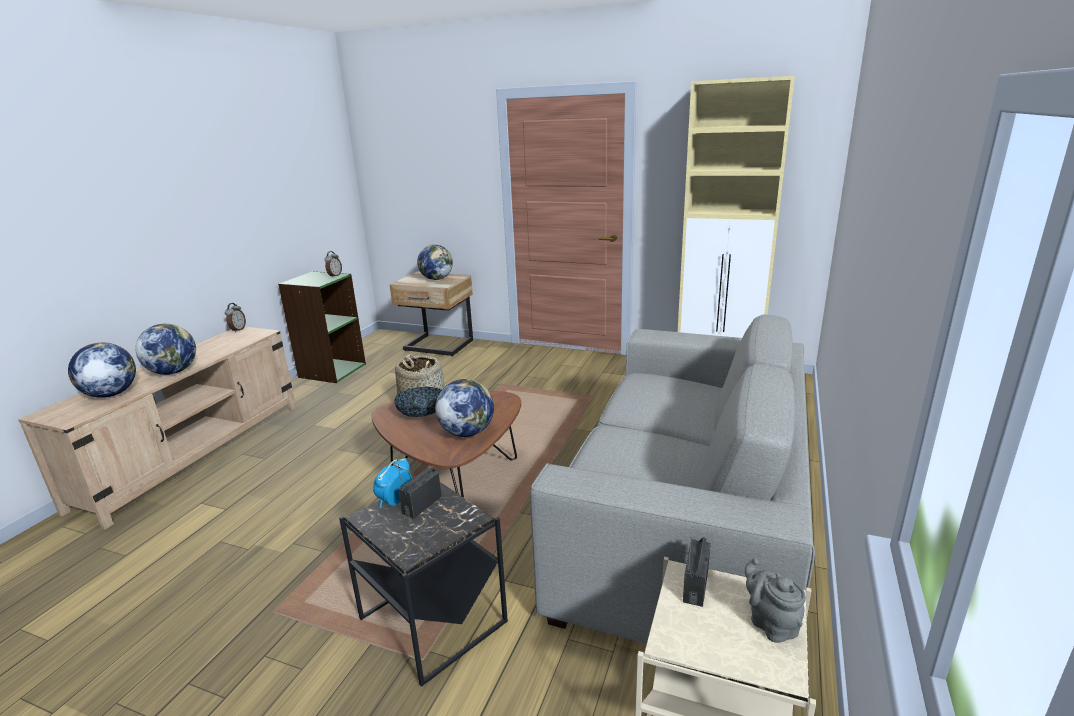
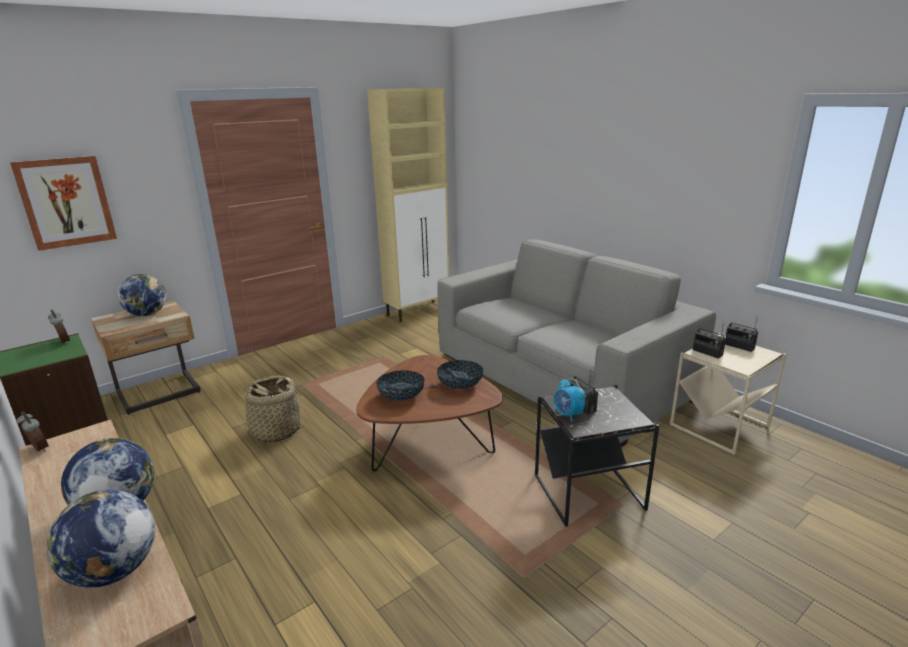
camera: 60 degrees left, 0 degrees up
globe [435,379,494,437] -> bowl [437,360,483,389]
grey teapot [745,558,806,643] -> radio [725,314,758,352]
none -> picture [10,156,117,251]

